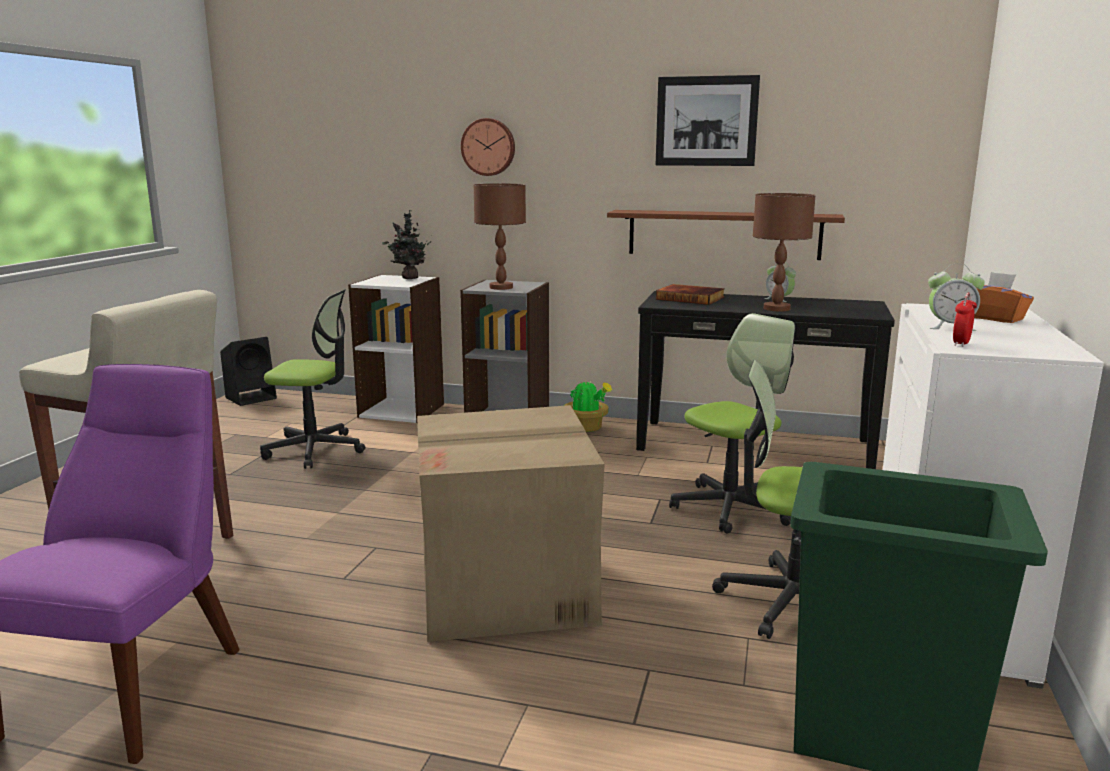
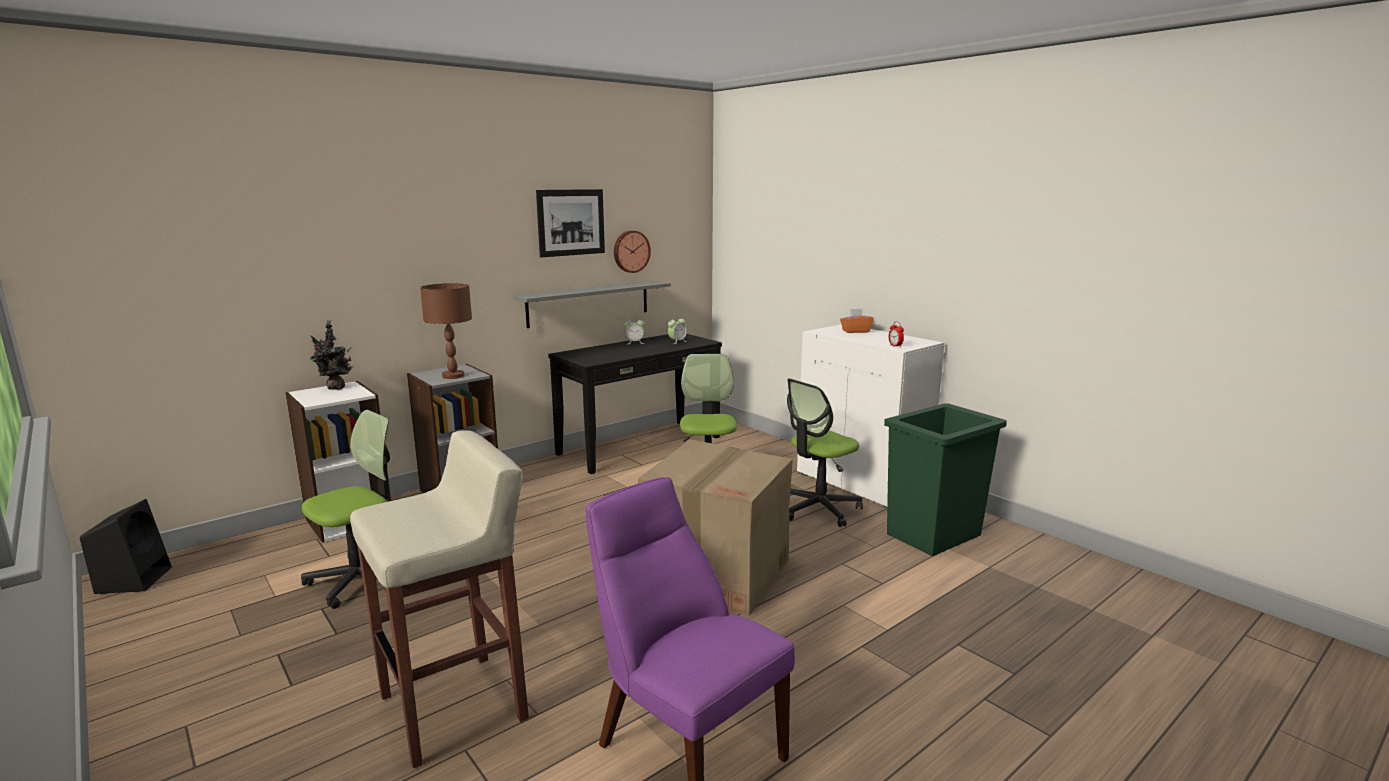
camera: 55 degrees left, 0 degrees up
wall clock [461,118,515,176] -> wall clock moved to [614,230,651,273]
potted plant [564,380,612,432] -> none
brown shelf [607,210,845,260] -> grey shelf [513,280,671,328]
book [656,284,725,305] -> none
brown table lamp [753,193,816,311] -> none
alarm clock [928,264,985,331] -> alarm clock moved to [668,316,687,344]

